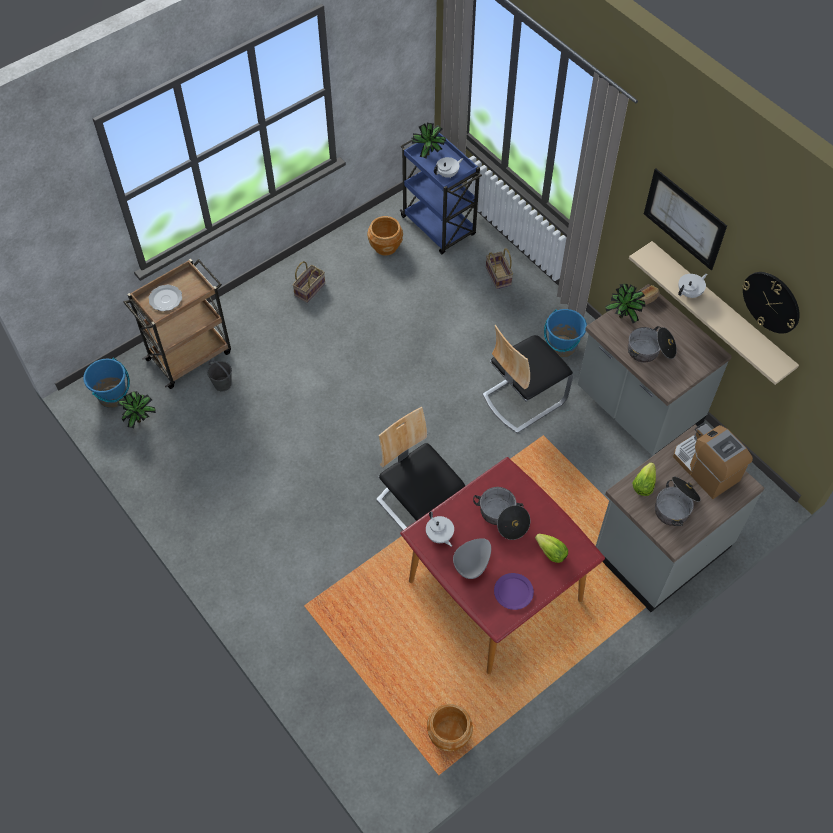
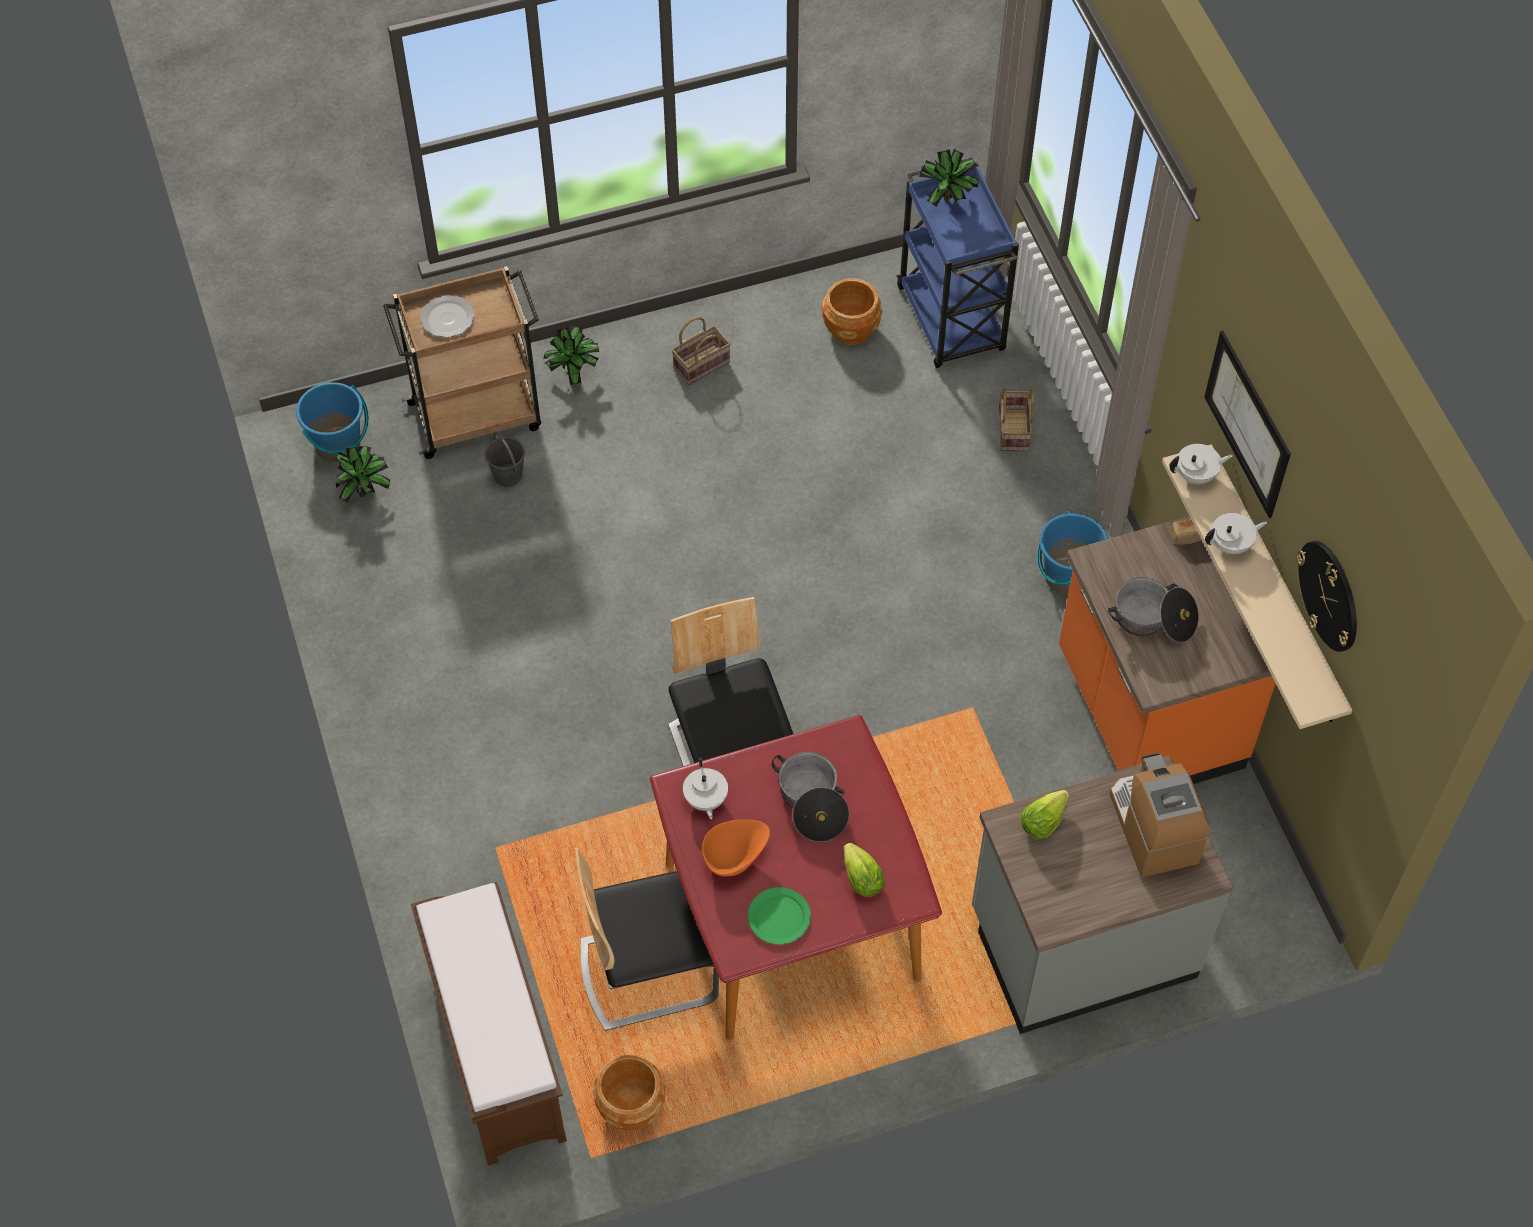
camera: 20 degrees right, 0 degrees up
white teapot [434,157,463,178] -> white teapot moved to [1169,444,1233,485]
grey bowl [453,538,491,579] -> orange bowl [702,819,770,877]
chair [482,325,573,433] -> chair moved to [575,847,719,1031]
purple plate [494,573,534,610] -> green plate [748,887,811,945]
grey counter [578,284,732,456] -> orange counter [1059,516,1276,784]
potted plant [605,284,645,323] -> potted plant moved to [543,326,599,385]
cooking pot [655,477,701,526] -> none
none -> brown bench [411,882,567,1166]

